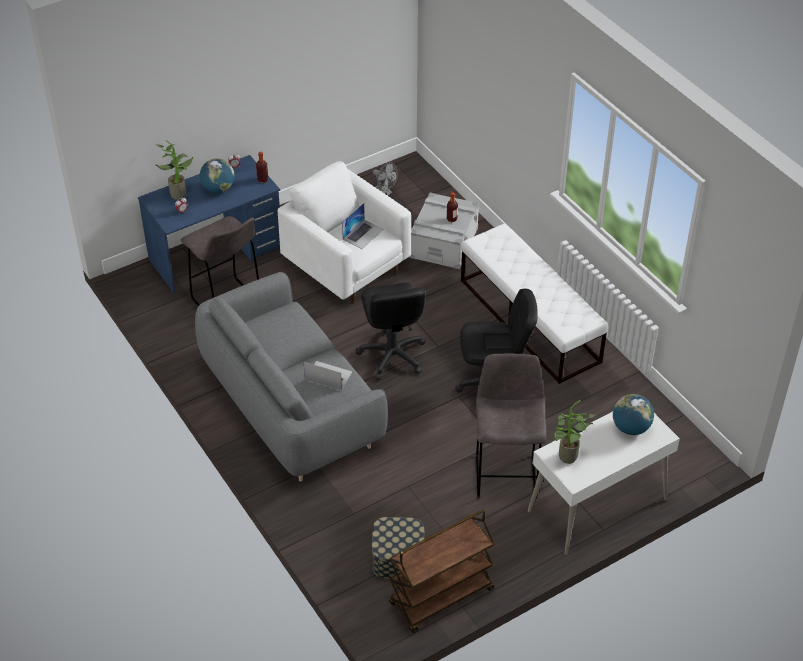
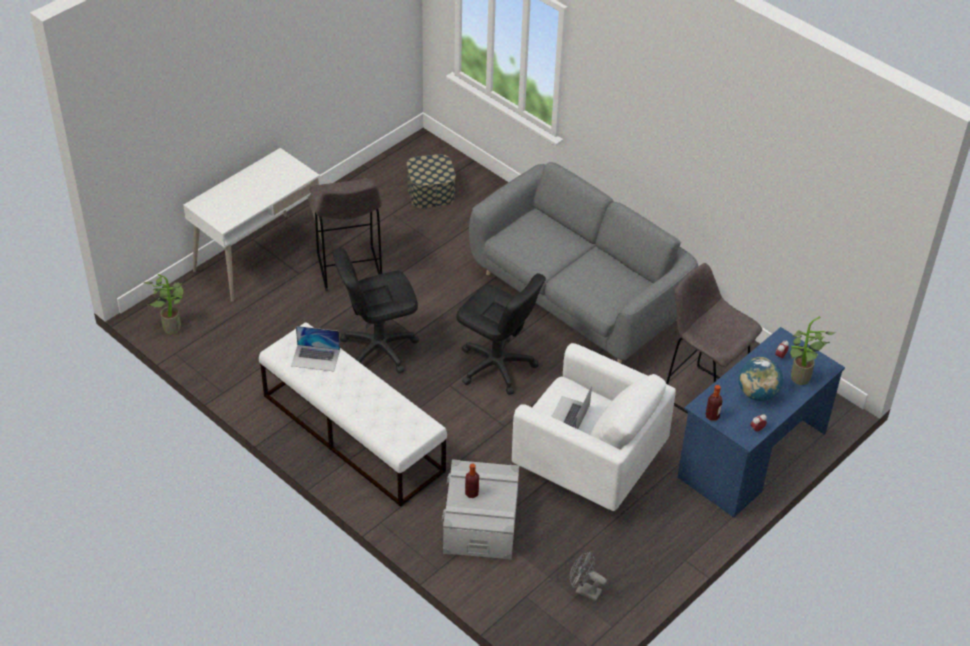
camera: 165 degrees right, 0 degrees up
laptop [304,361,352,390] -> laptop moved to [291,326,340,371]
black office chair [355,283,426,380] -> black office chair turned 150 degrees clockwise [456,273,546,395]
brown cart [389,510,495,633] -> none
potted plant [555,400,597,464] -> potted plant moved to [144,274,183,334]
globe [613,394,654,435] -> none

